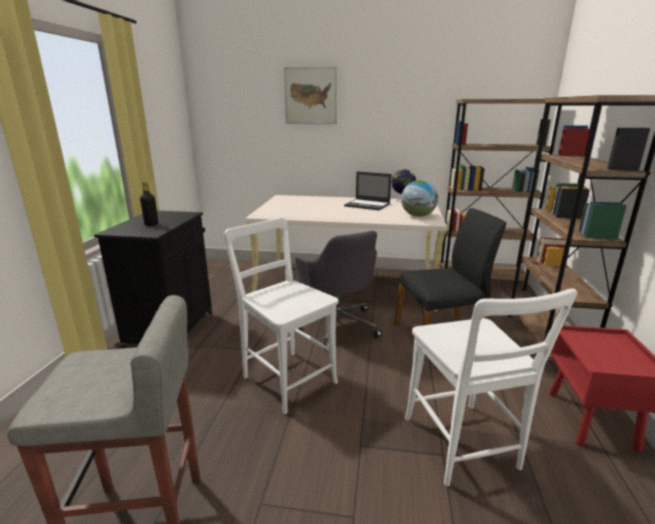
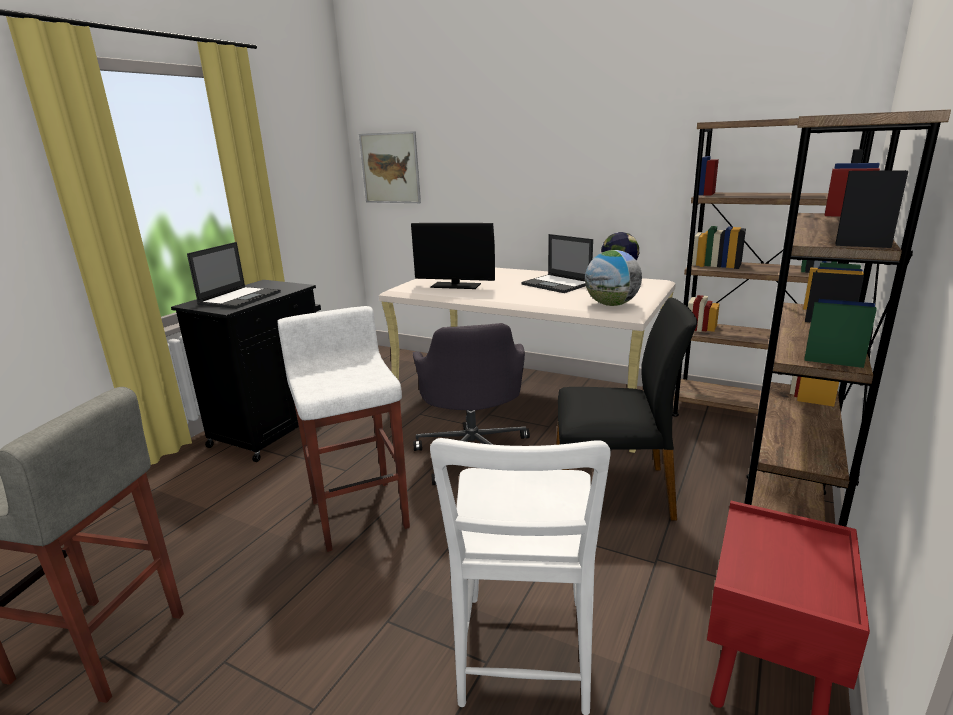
camera: 20 degrees right, 0 degrees up
black bottle [140,181,158,226] -> laptop [187,242,281,309]
white chair [224,217,339,414] -> white stool [278,306,410,552]
picture [284,66,337,124] -> picture moved to [359,131,421,203]
none -> monitor [411,223,495,289]

